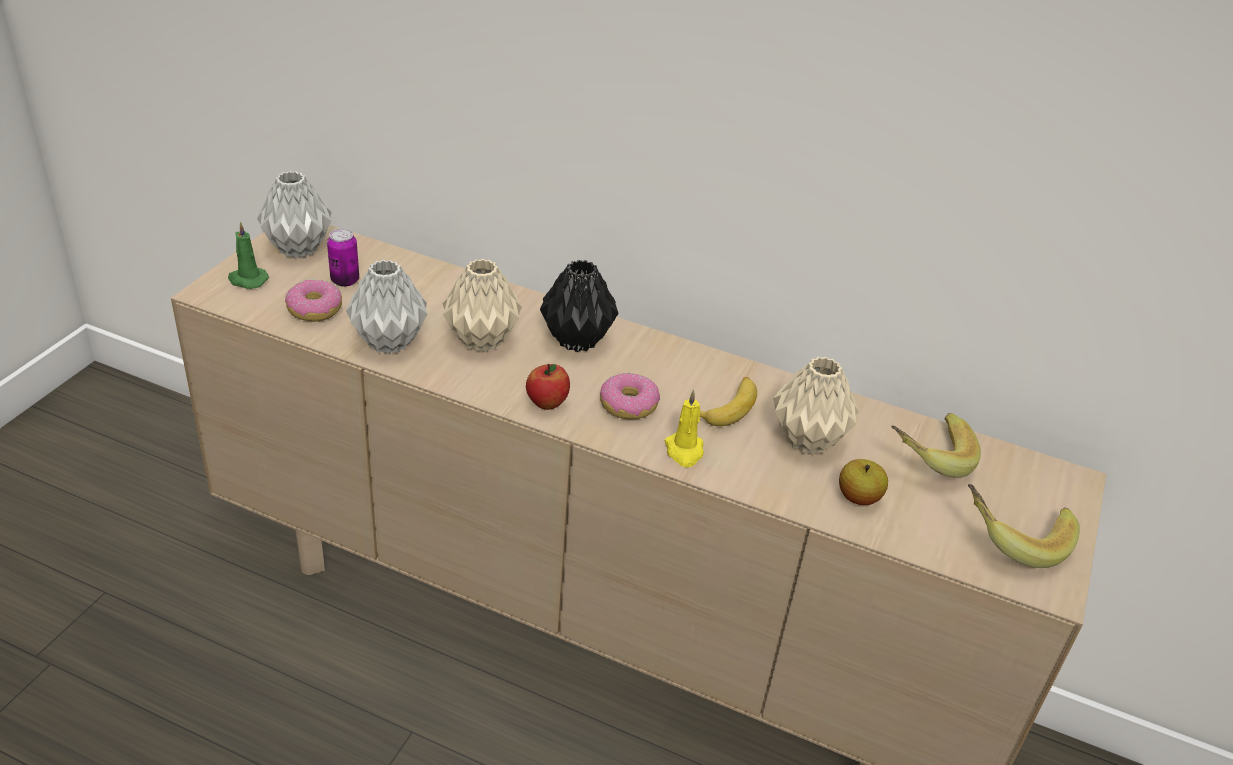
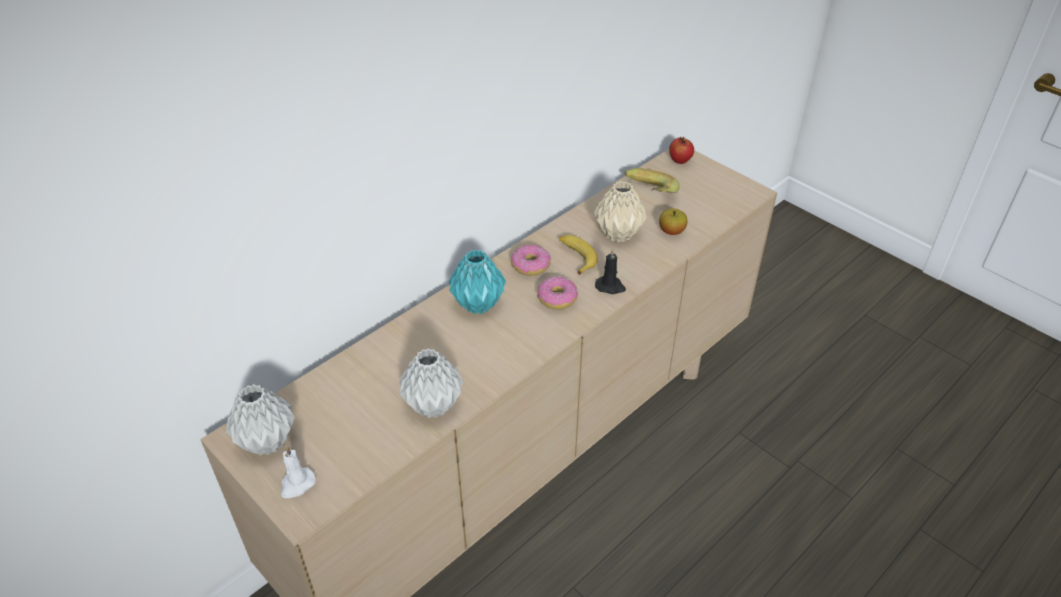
camera: 65 degrees left, 5 degrees up
green candle [228,222,269,289] -> white candle [280,445,316,498]
donut [285,279,342,322] -> donut moved to [511,245,551,276]
can [327,229,359,287] -> none
beige vase [443,259,522,352] -> none
apple [526,364,570,410] -> apple moved to [669,137,694,164]
black vase [540,260,618,352] -> turquoise vase [449,250,506,314]
yellow candle [665,390,704,467] -> black candle [595,248,626,294]
banana [968,484,1080,568] -> none

